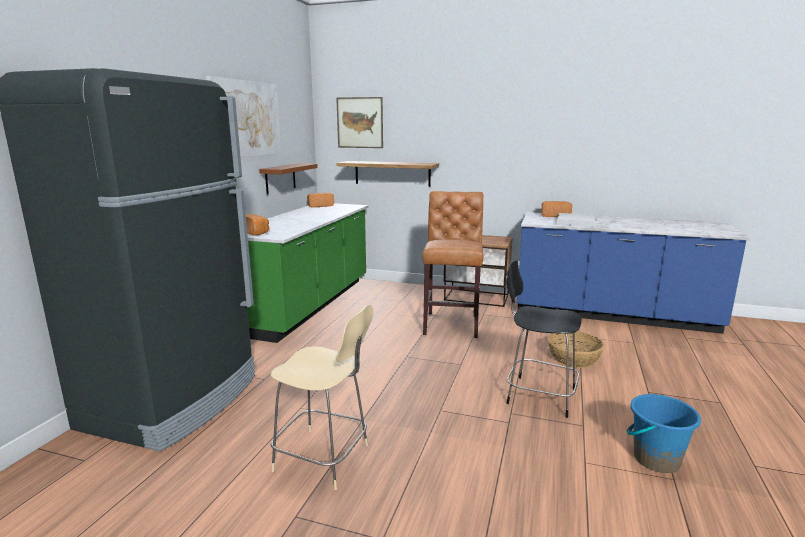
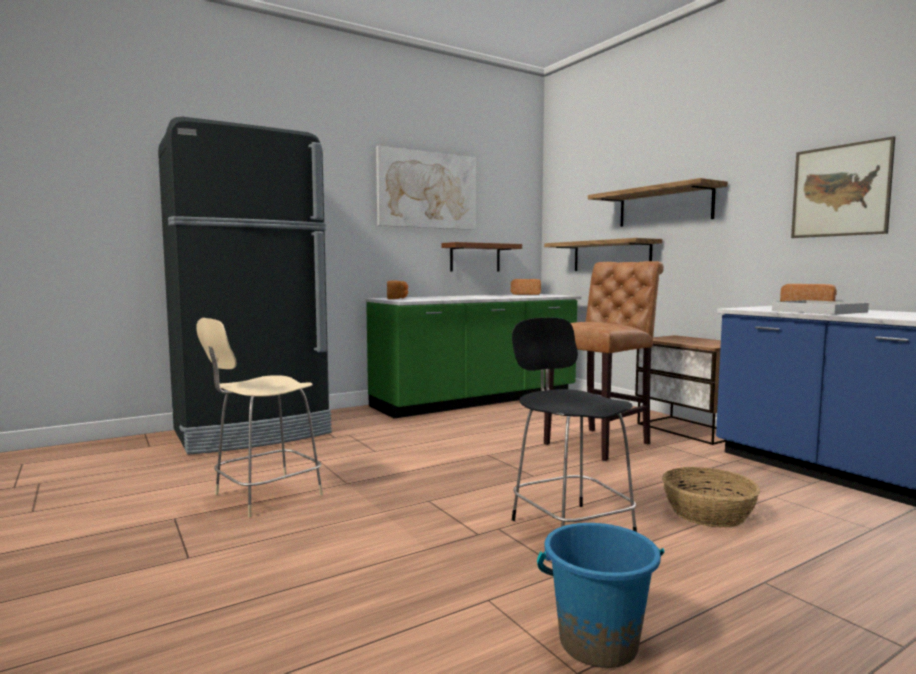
camera: 40 degrees right, 10 degrees down
beige chair [271,305,374,490] -> beige chair turned 75 degrees clockwise [196,318,323,517]
picture [336,97,383,148] -> picture moved to [791,136,895,238]
none -> shelf [588,178,728,227]

